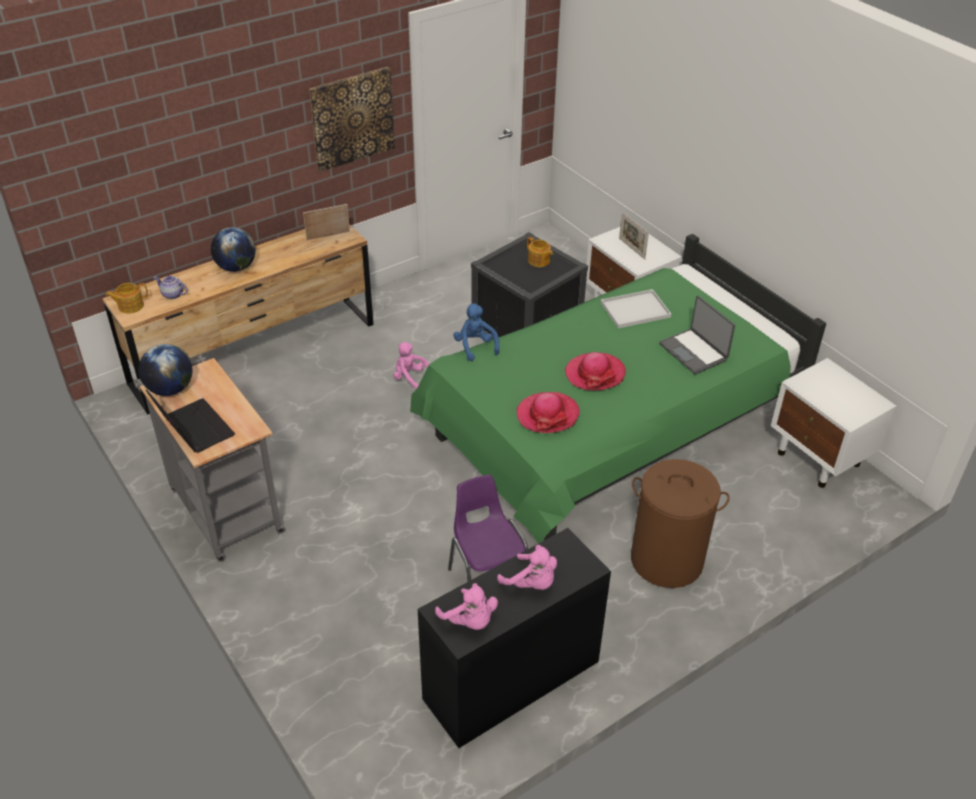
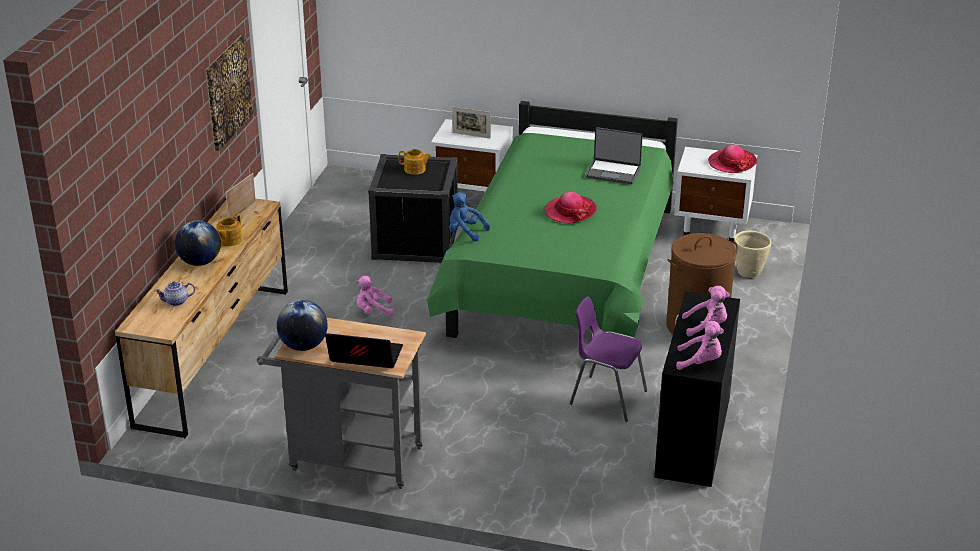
camera: 40 degrees left, 10 degrees down
teapot [106,283,148,314] -> teapot moved to [216,214,242,246]
hat [516,392,580,433] -> hat moved to [708,145,757,173]
white tray [601,289,671,328] -> none
none -> beige planter [734,231,771,278]

